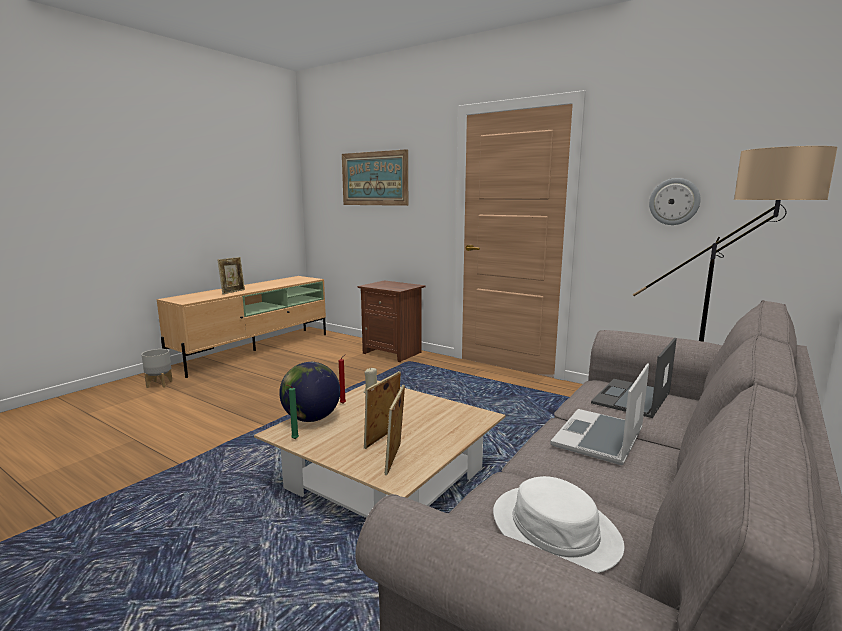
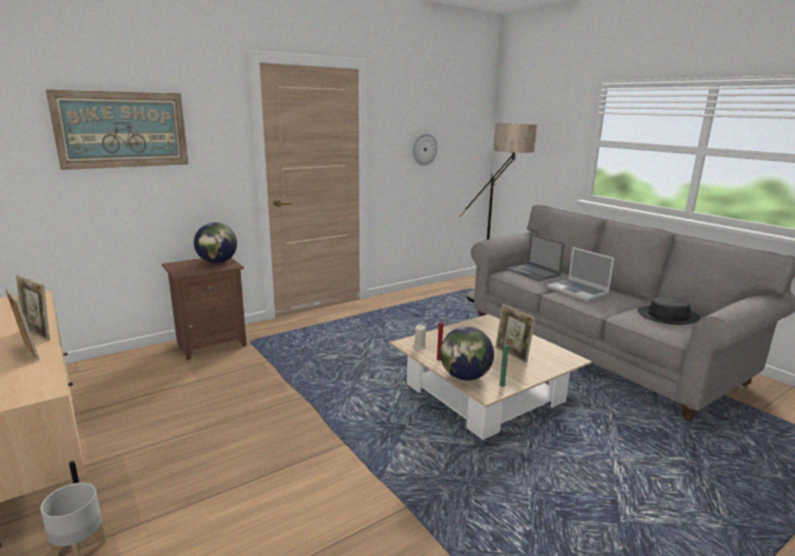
camera: 70 degrees left, 5 degrees up
picture frame [384,385,405,475] -> picture frame moved to [16,275,50,341]
white hat [493,476,624,573] -> black hat [638,297,701,325]
none -> globe [194,223,237,264]

